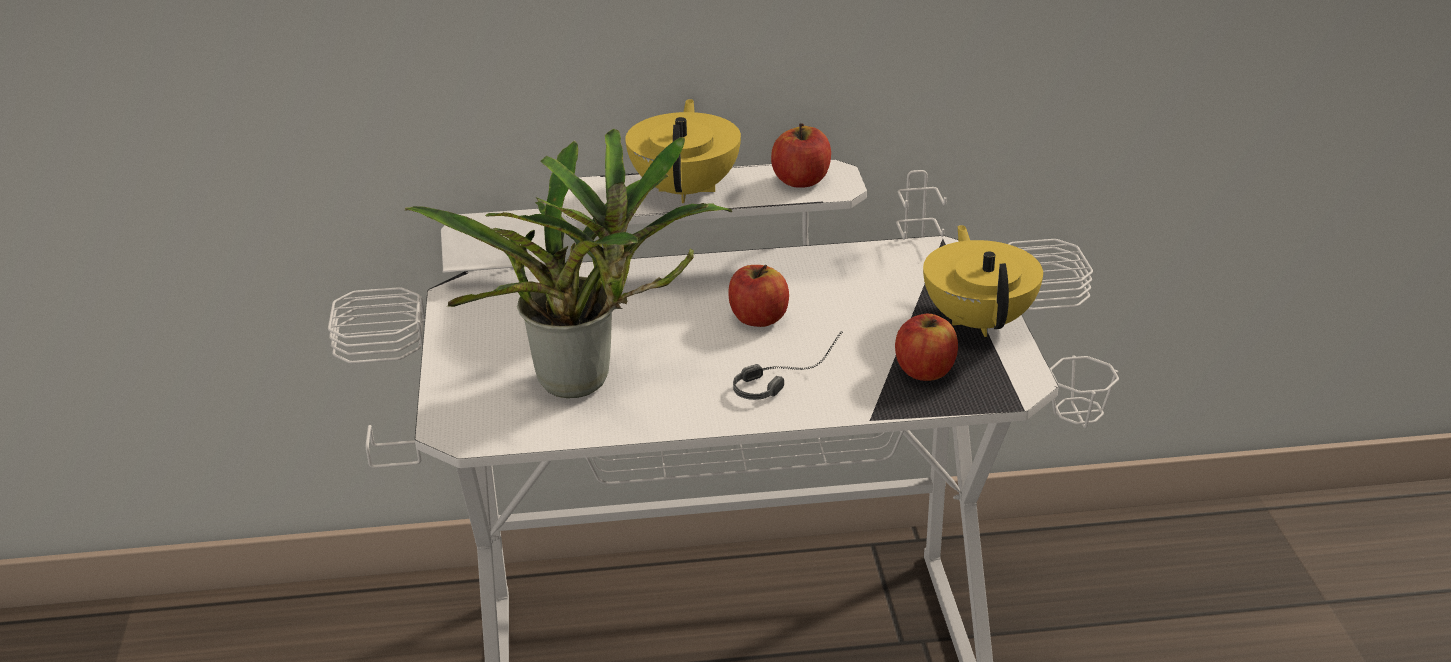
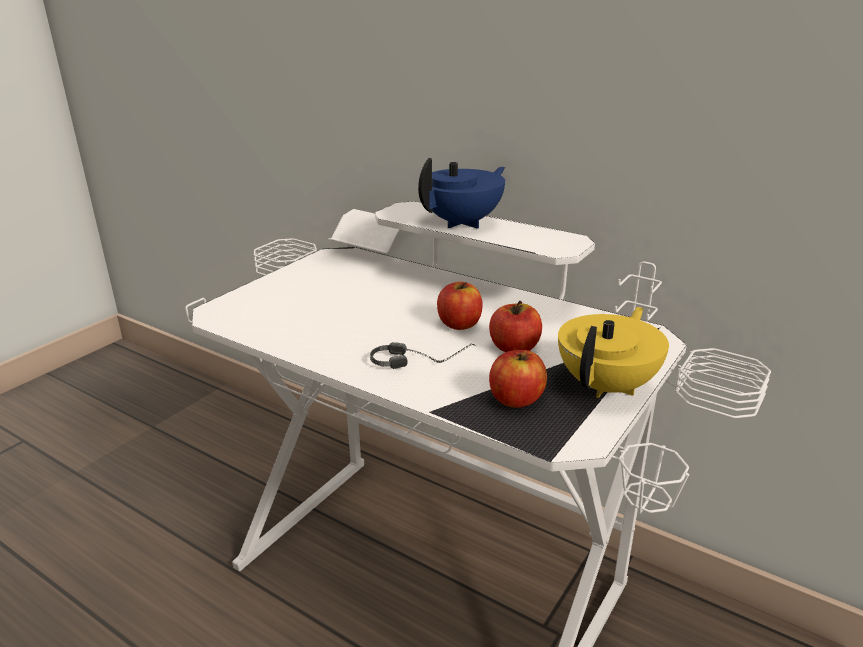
camera: 40 degrees right, 5 degrees down
potted plant [405,129,732,398] -> none
yellow teapot [625,99,741,203] -> blue teapot [418,158,505,229]
apple [771,123,831,188] -> apple moved to [489,301,542,352]

